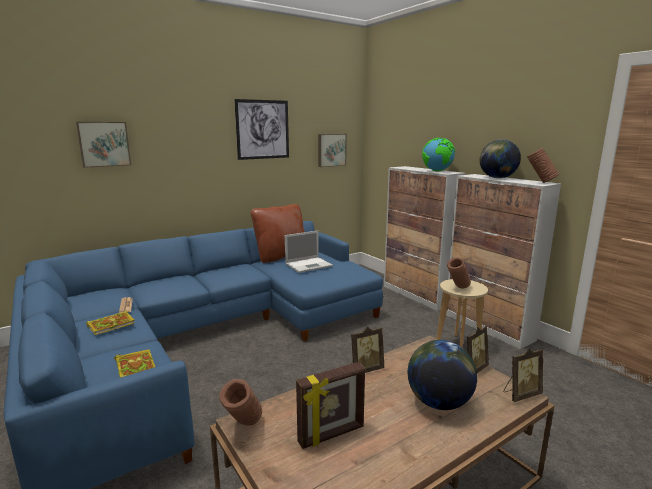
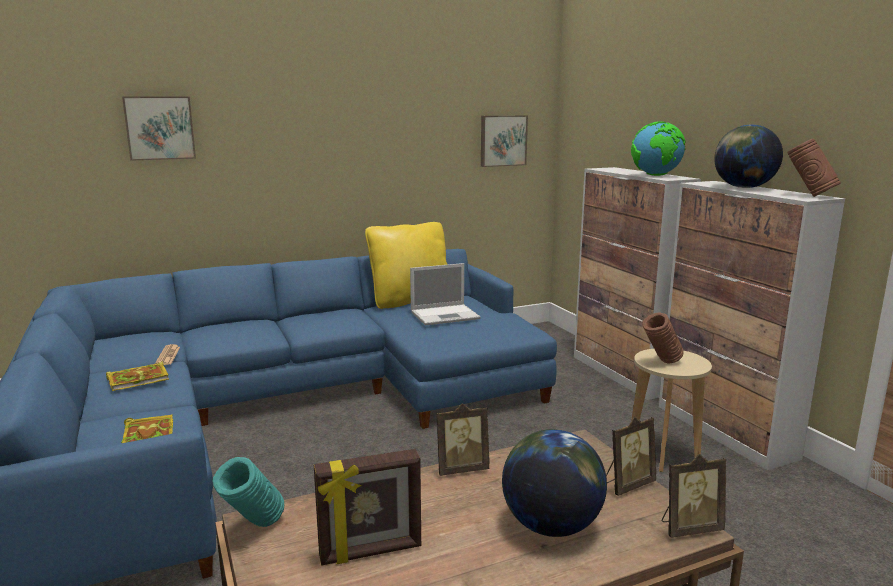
camera: 10 degrees right, 0 degrees up
brown vase [219,379,262,426] -> turquoise vase [213,457,284,527]
picture [234,99,289,160] -> none
brown pillow [251,204,305,263] -> yellow pillow [365,222,448,309]

